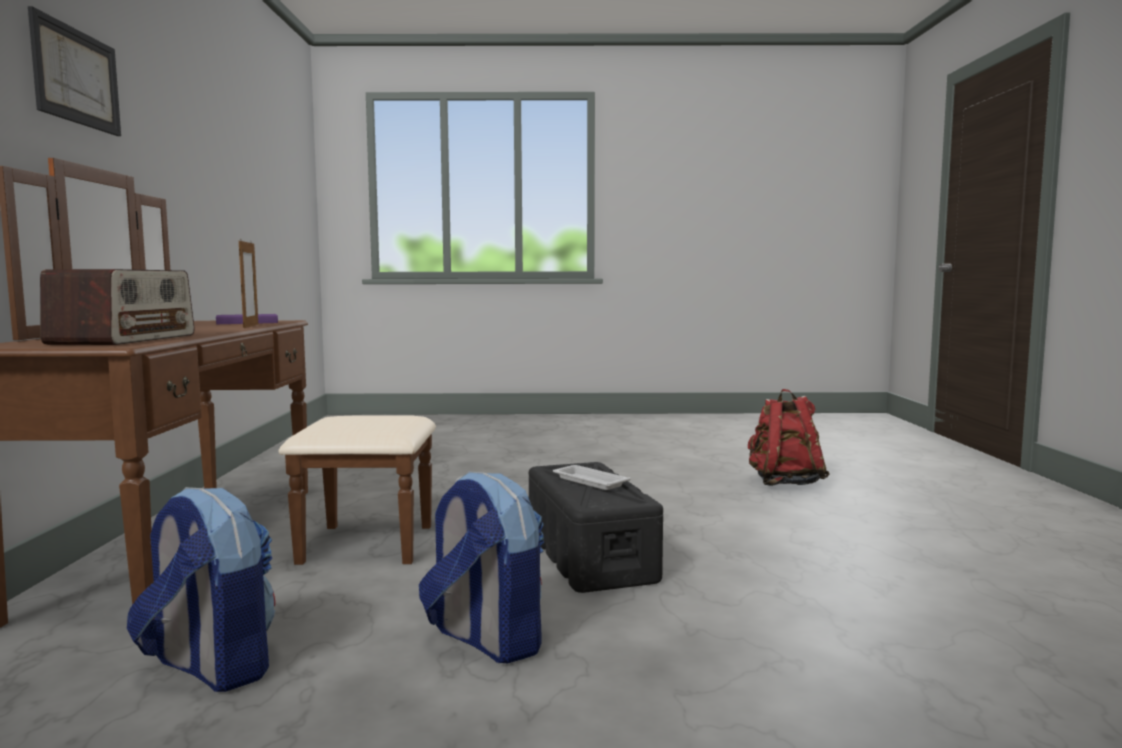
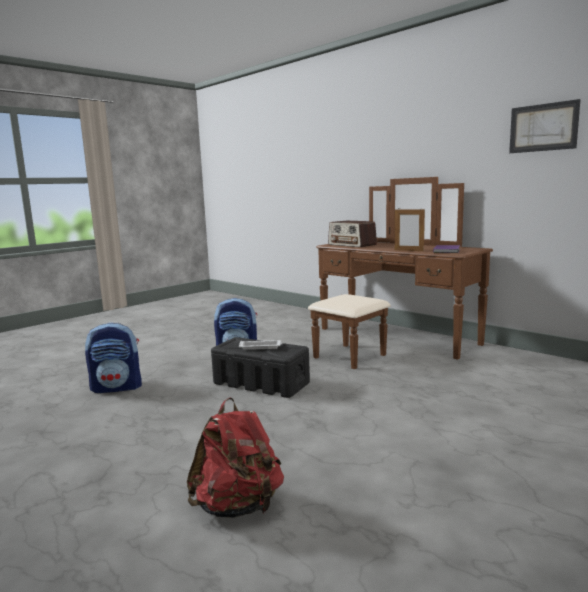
camera: 135 degrees right, 5 degrees up
picture [28,6,121,136] -> picture moved to [509,99,581,153]
backpack [127,487,275,692] -> backpack moved to [85,323,142,393]

